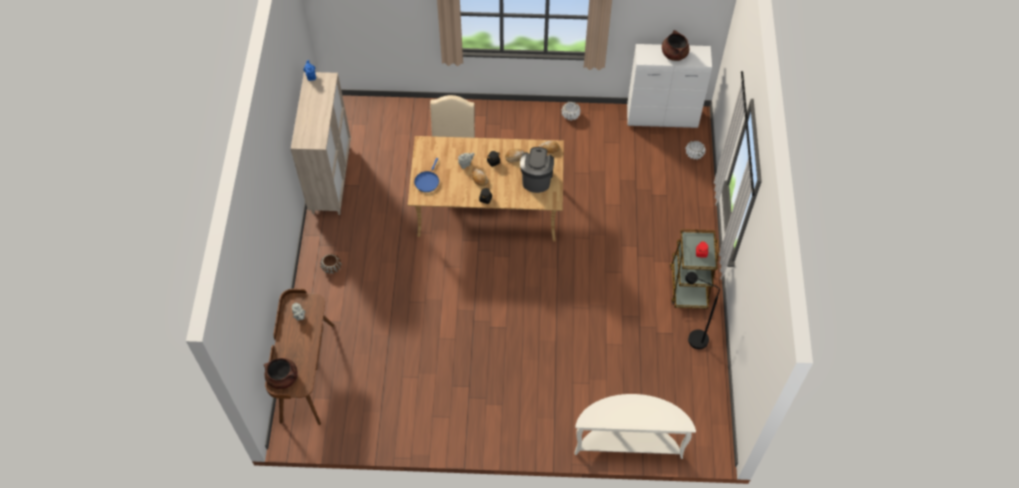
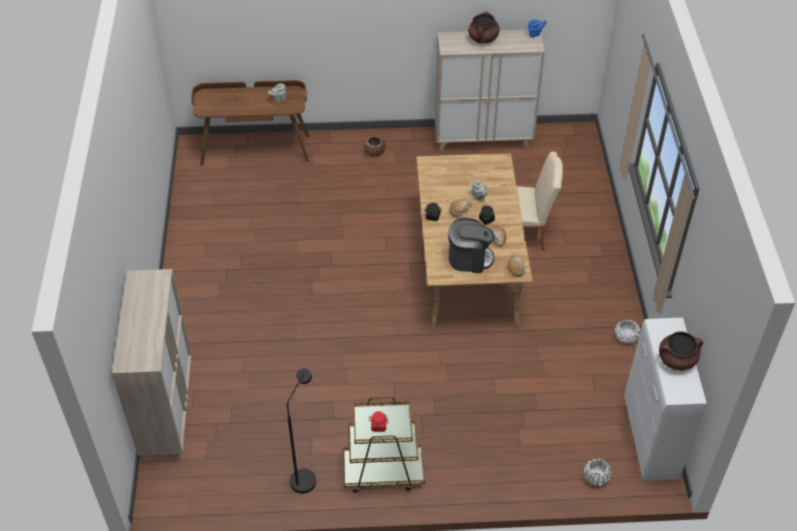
camera: 85 degrees right, 10 degrees down
brown cooking pot [264,358,298,389] -> brown cooking pot moved to [468,11,500,44]
blue frying pan [414,158,439,192] -> none
white console table [575,394,696,459] -> beige cabinet [112,269,192,460]

